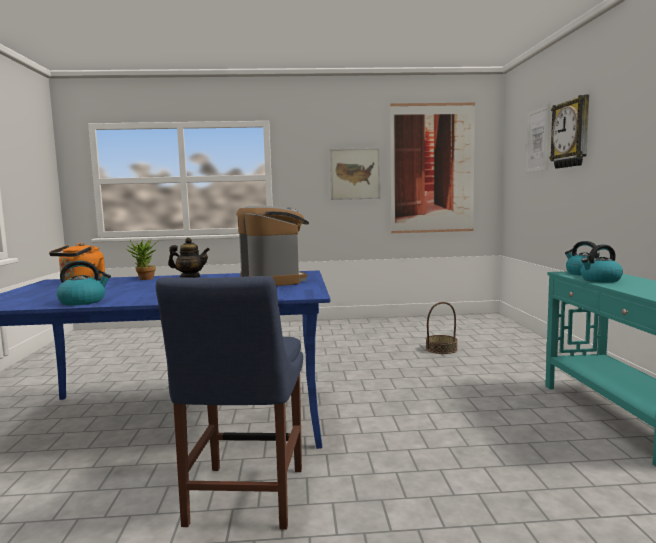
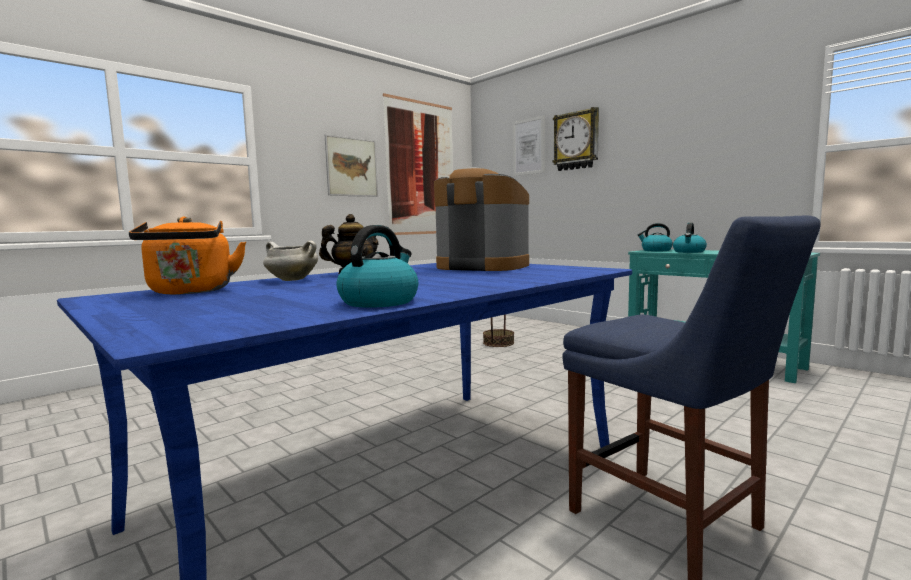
camera: 40 degrees left, 0 degrees up
potted plant [125,239,158,280] -> white cooking pot [263,241,318,281]

